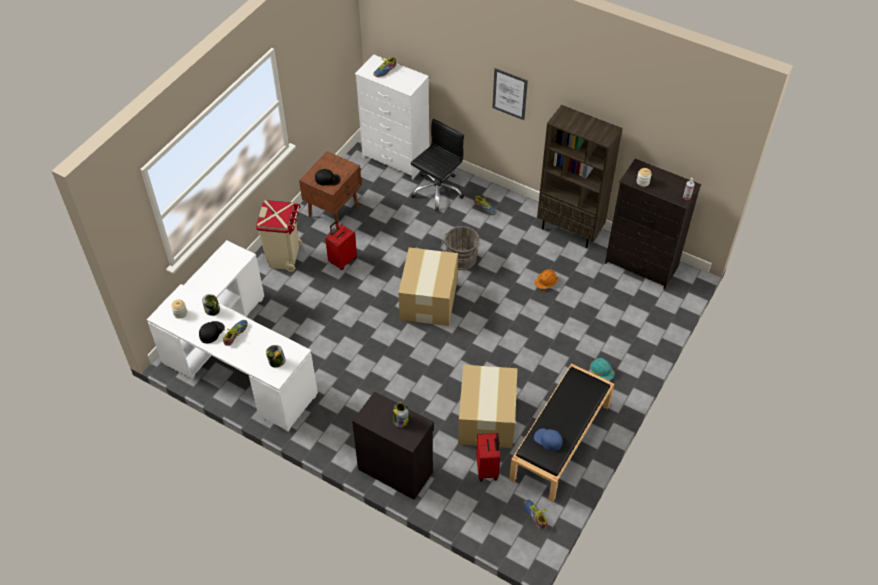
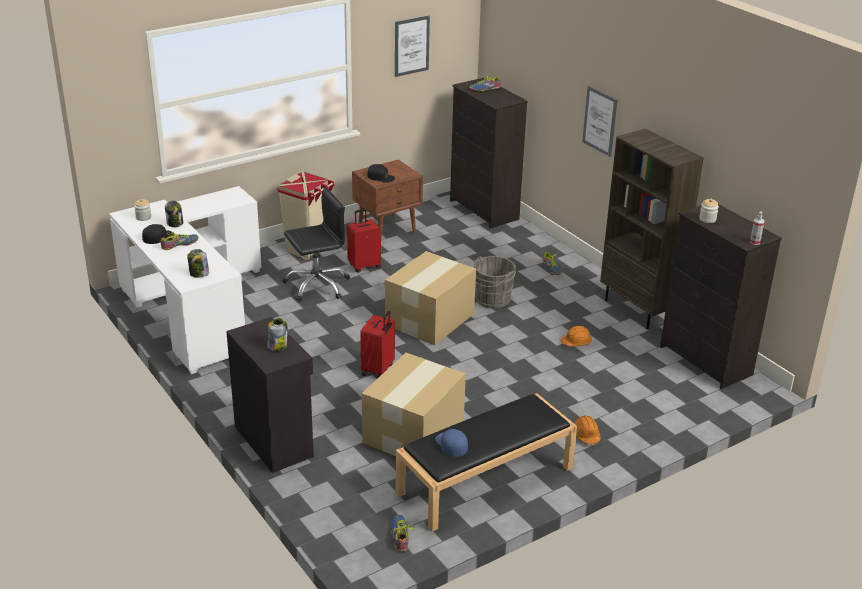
camera: 25 degrees right, 20 degrees down
white dresser [355,55,429,179] -> black dresser [450,78,528,228]
black office chair [411,119,464,211] -> black office chair moved to [283,187,350,301]
red suitcase [476,433,500,482] -> red suitcase moved to [360,311,395,379]
turquoise hard hat [590,358,615,380] -> orange hard hat [574,416,601,444]
none -> picture [395,16,430,77]

